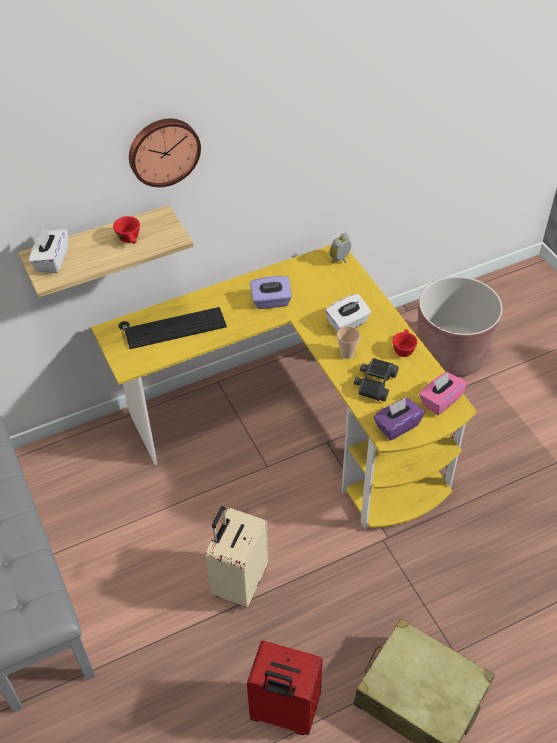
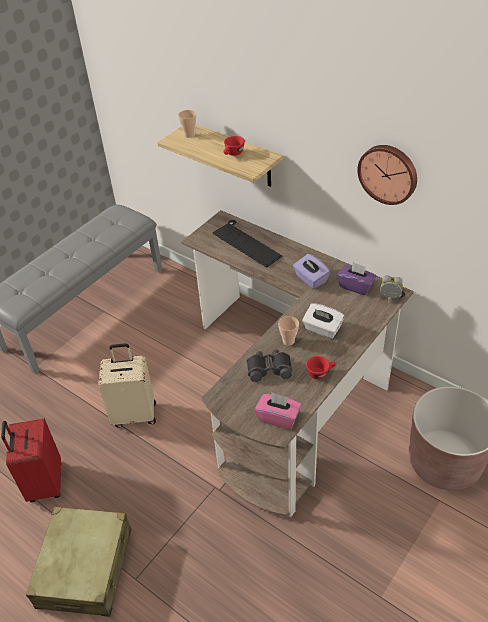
camera: 65 degrees right, 5 degrees down
white tissue box [29,228,68,273] -> cup [178,110,196,138]
yellow desk [91,245,476,529] -> brown desk [181,210,414,518]
wall clock [129,119,201,187] -> wall clock moved to [357,145,417,205]
purple tissue box [373,398,425,440] -> purple tissue box moved to [337,262,377,295]

